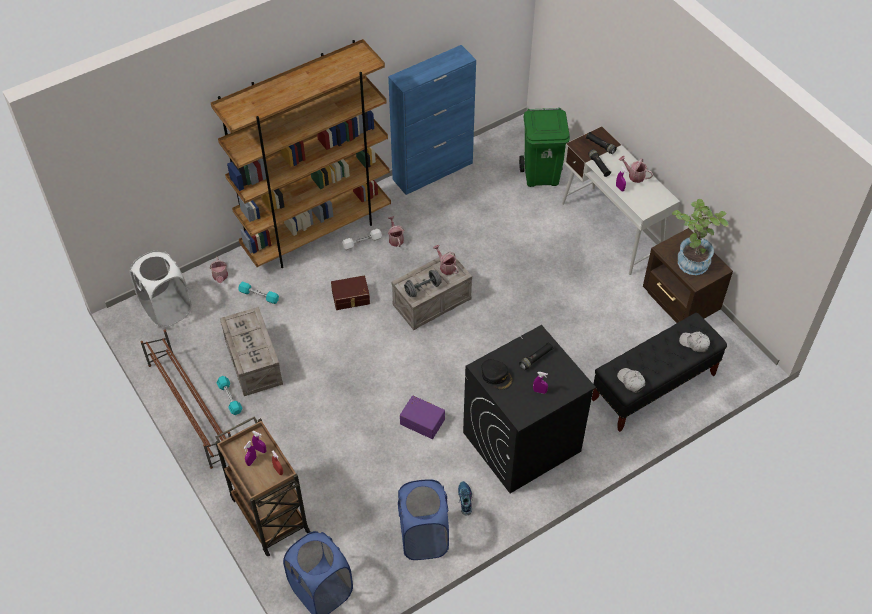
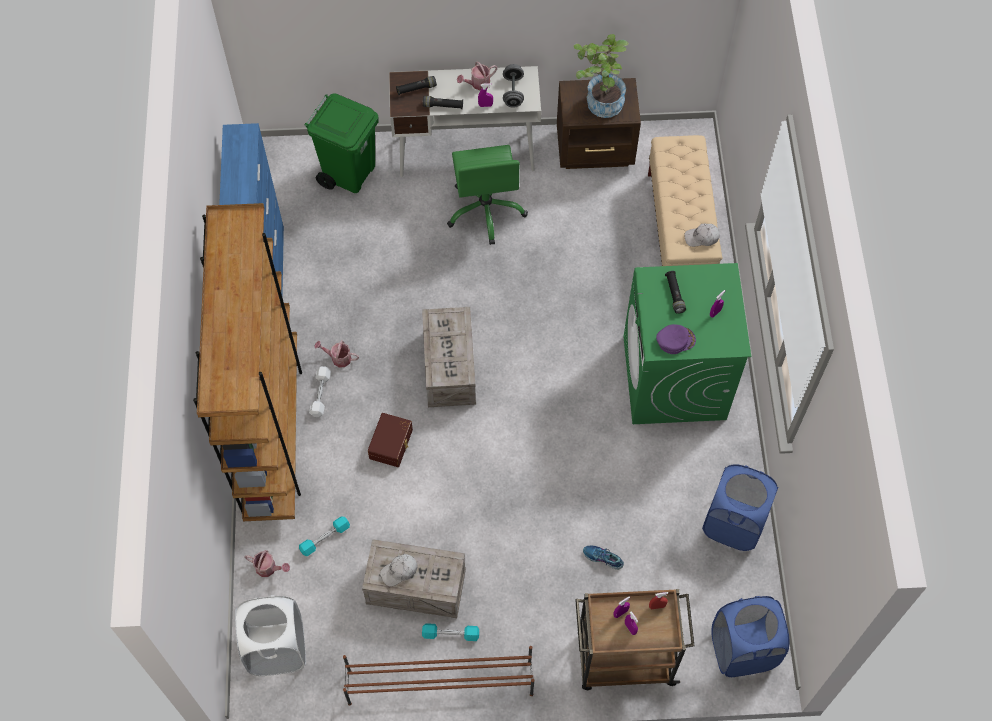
camera: 60 degrees left, 10 degrees up
purple storage box [400,396,445,439] -> none
grey dumbbell [404,270,441,297] -> grey dumbbell moved to [503,64,524,108]
watering can [433,245,459,275] -> none
shoe [458,481,473,516] -> shoe moved to [583,546,624,570]
black washing machine [463,325,596,493] -> green washing machine [623,263,751,424]
black cap [481,359,513,390] -> purple cap [656,324,696,354]
black bench [592,313,727,432] -> beige bench [648,135,723,266]
white cap [679,332,710,352] -> white cap moved to [380,554,418,586]
none -> green office chair [447,145,528,245]

